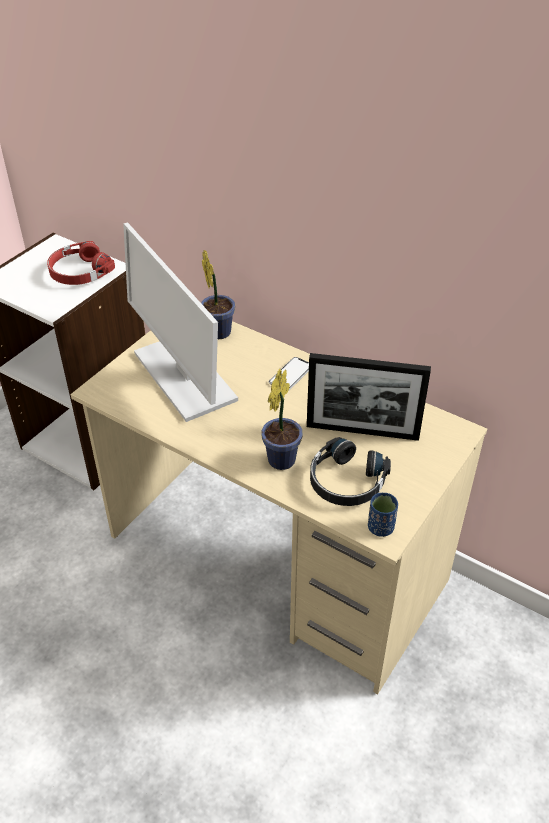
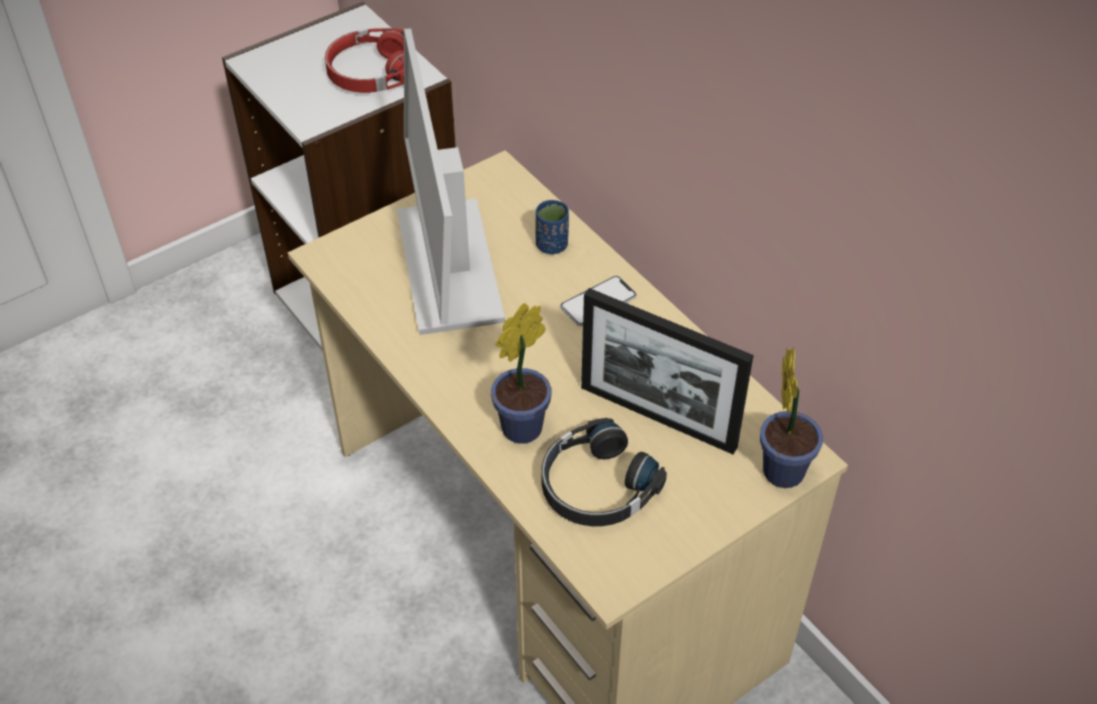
camera: 20 degrees right, 5 degrees up
potted plant [201,250,235,339] -> potted plant moved to [760,346,823,488]
blue cup [368,493,398,537] -> blue cup moved to [535,200,569,254]

